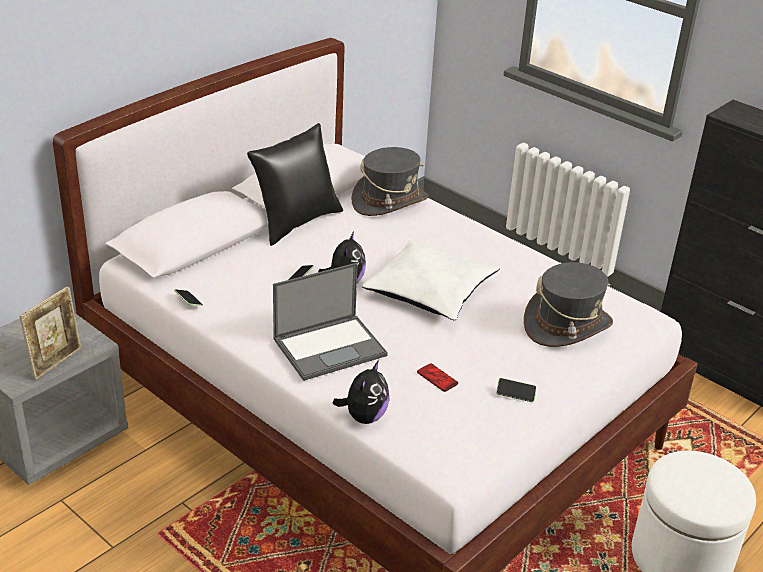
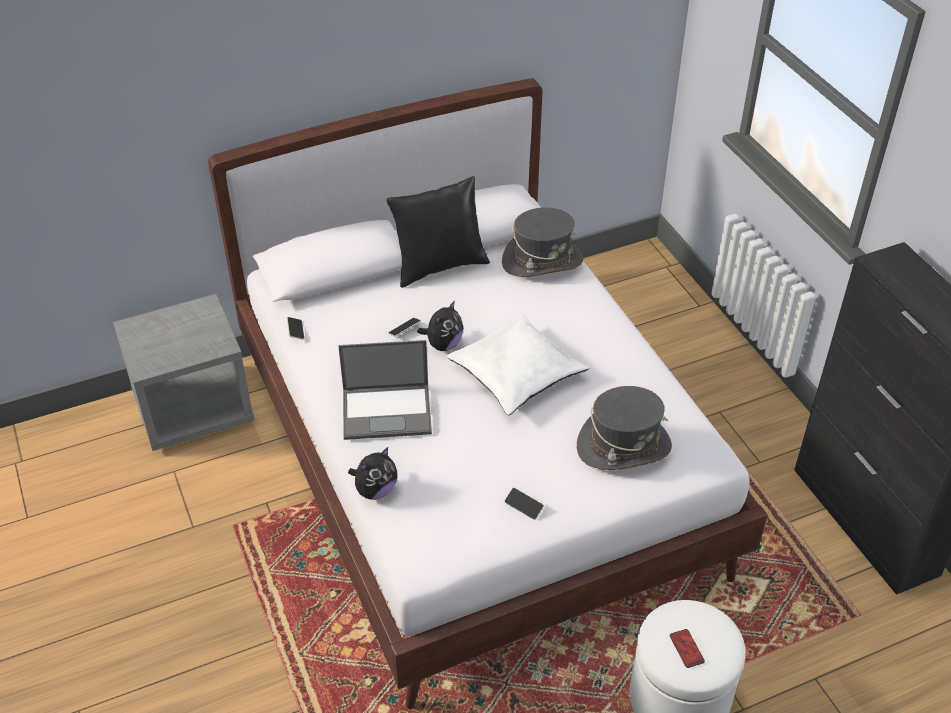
camera: 25 degrees right, 10 degrees up
picture frame [20,286,81,380] -> none
phone [417,363,458,392] -> phone moved to [670,629,705,668]

